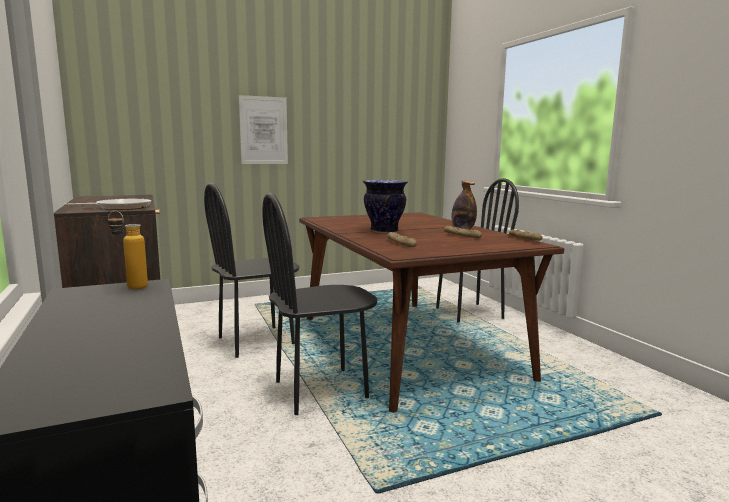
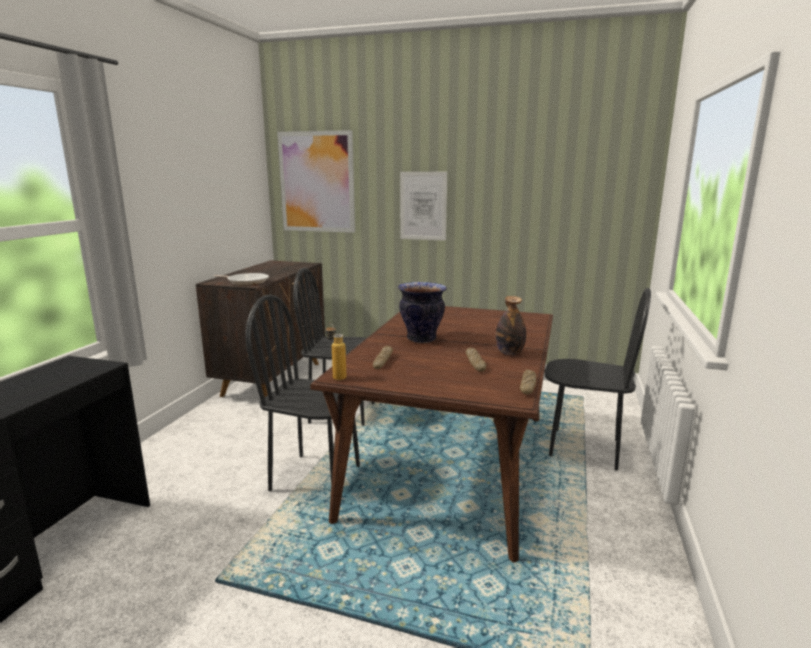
camera: 40 degrees right, 5 degrees up
bottle [108,210,148,289] -> bottle moved to [326,323,347,380]
none -> picture [277,130,355,233]

